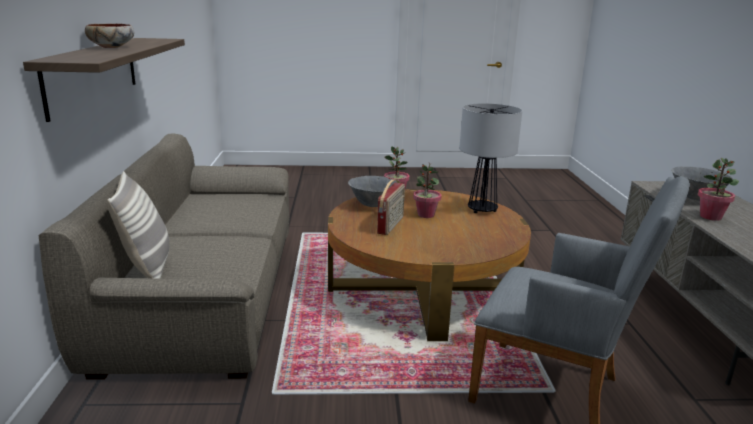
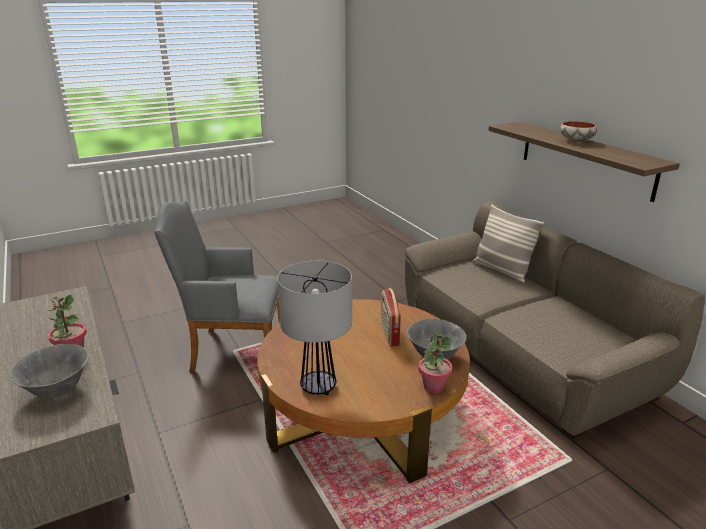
camera: 155 degrees right, 5 degrees up
potted plant [413,163,442,218] -> none

